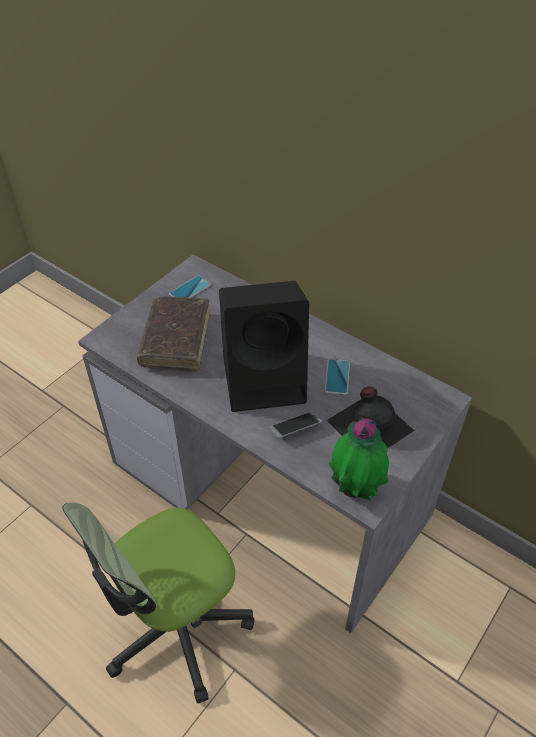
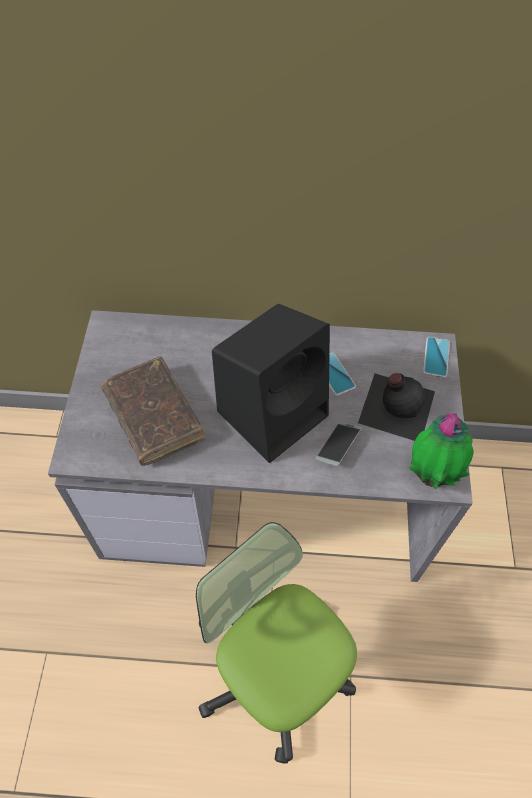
camera: 35 degrees left, 10 degrees up
office chair [62,503,254,704] -> office chair turned 120 degrees clockwise [196,522,357,763]
phone [169,275,211,298] -> phone moved to [423,337,450,378]

